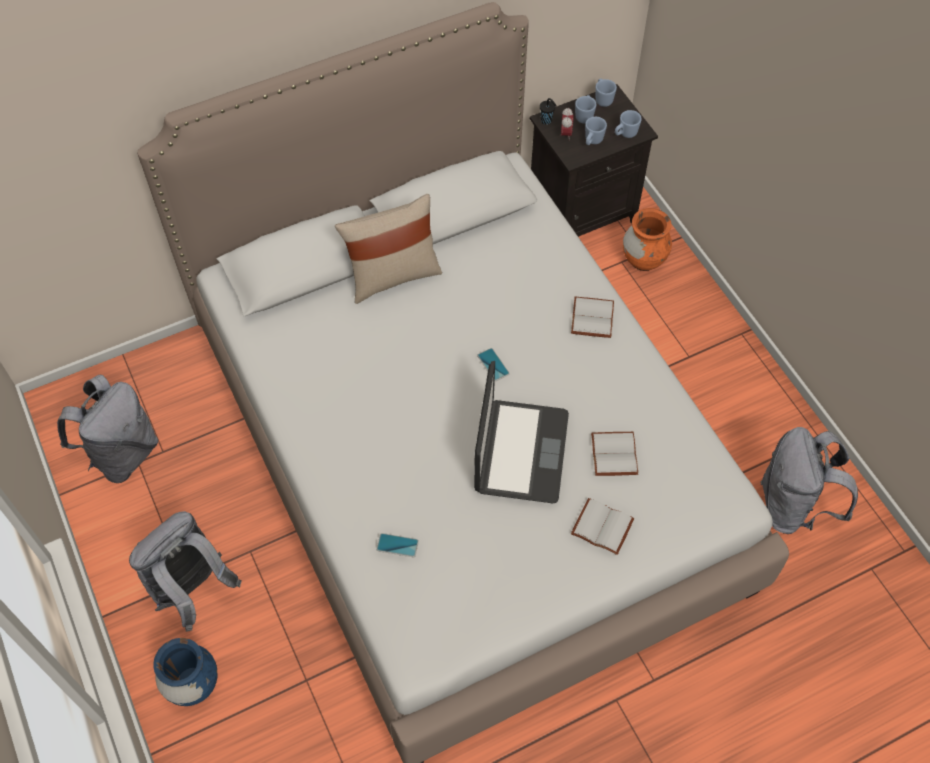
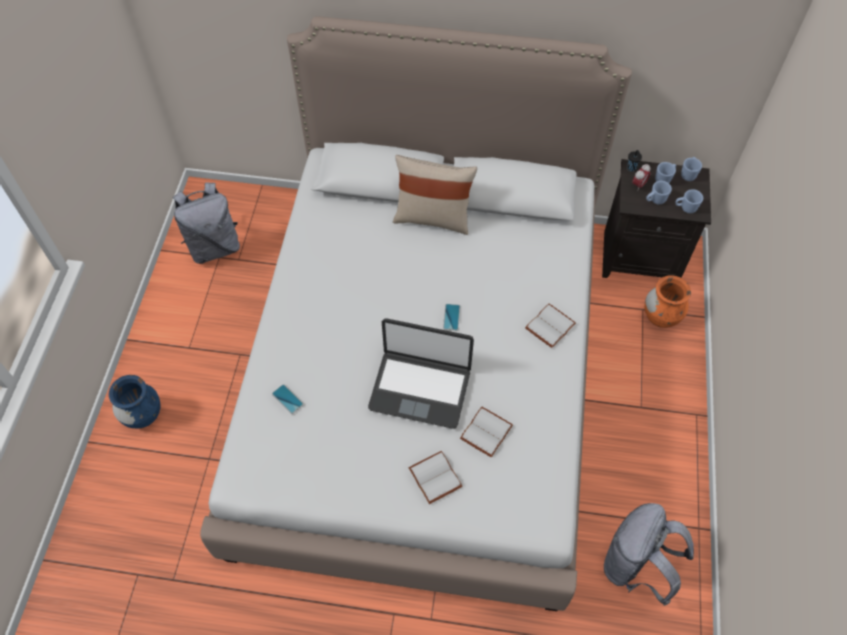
camera: 35 degrees right, 0 degrees up
grey backpack [129,511,242,632] -> none
laptop [474,361,569,503] -> laptop turned 60 degrees clockwise [368,318,474,429]

